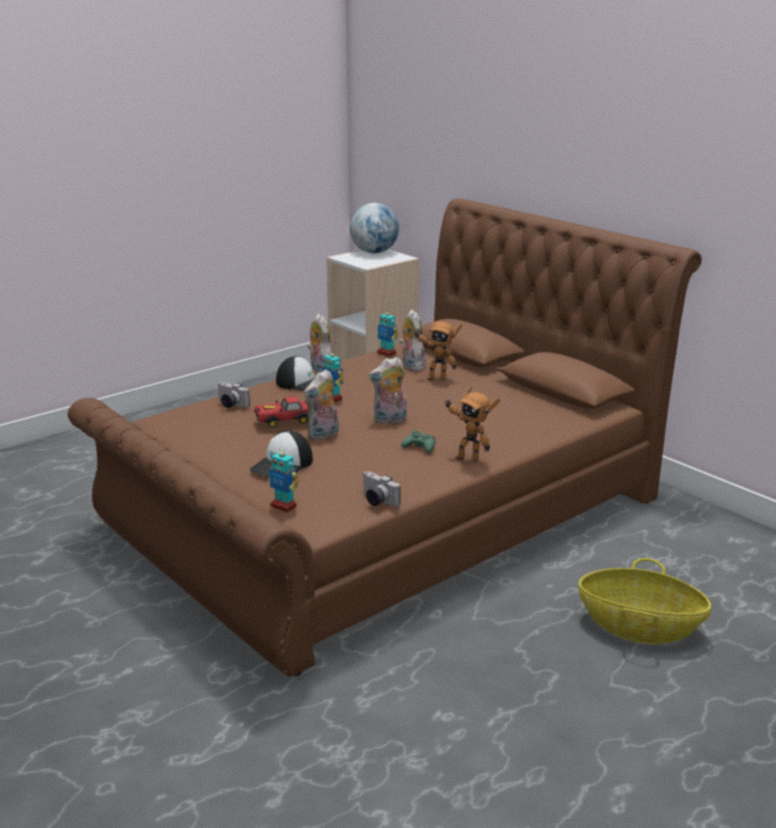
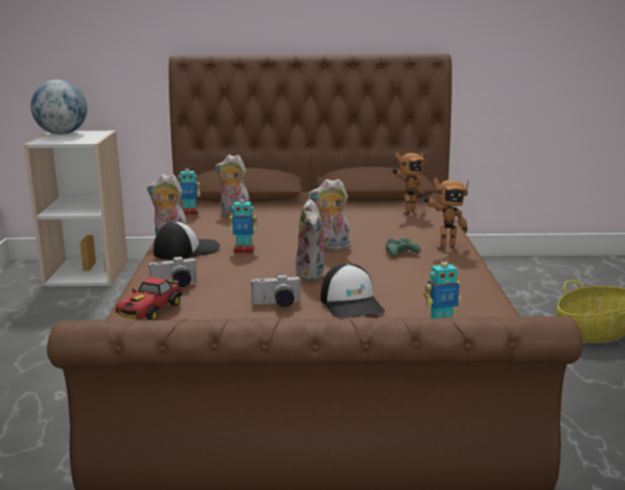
camera: 50 degrees left, 5 degrees down
toy car [254,396,308,428] -> toy car moved to [115,277,183,320]
camera [363,471,400,507] -> camera moved to [251,274,301,307]
plush toy [368,357,407,424] -> plush toy turned 75 degrees clockwise [308,179,352,249]
toy robot [413,317,462,380] -> toy robot moved to [392,152,428,215]

